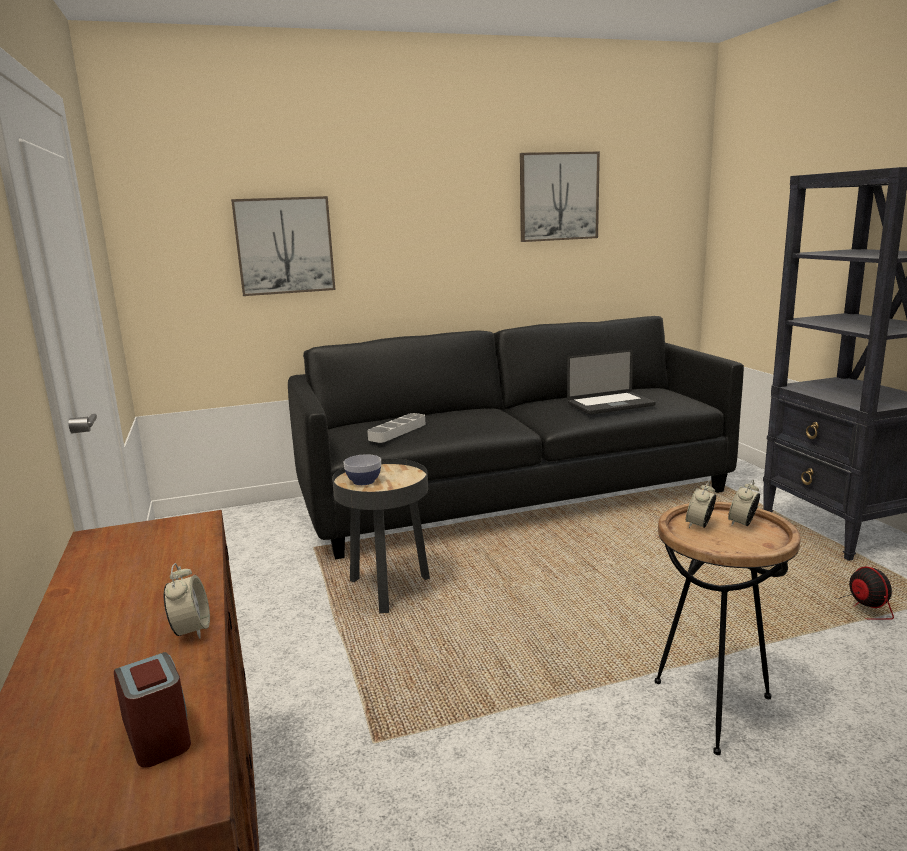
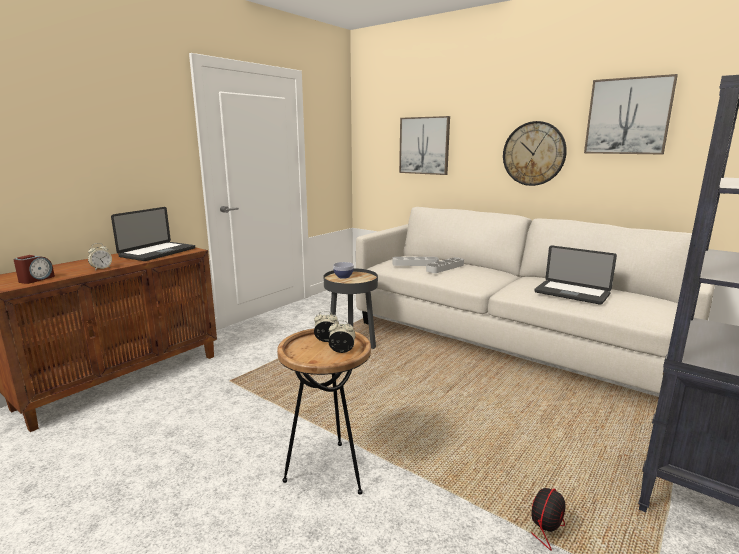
camera: 55 degrees right, 0 degrees up
black sofa [288,316,744,560] -> white sofa [356,207,715,394]
none -> laptop [111,207,195,261]
none -> grey tray [426,257,464,273]
none -> wall clock [503,121,567,186]

